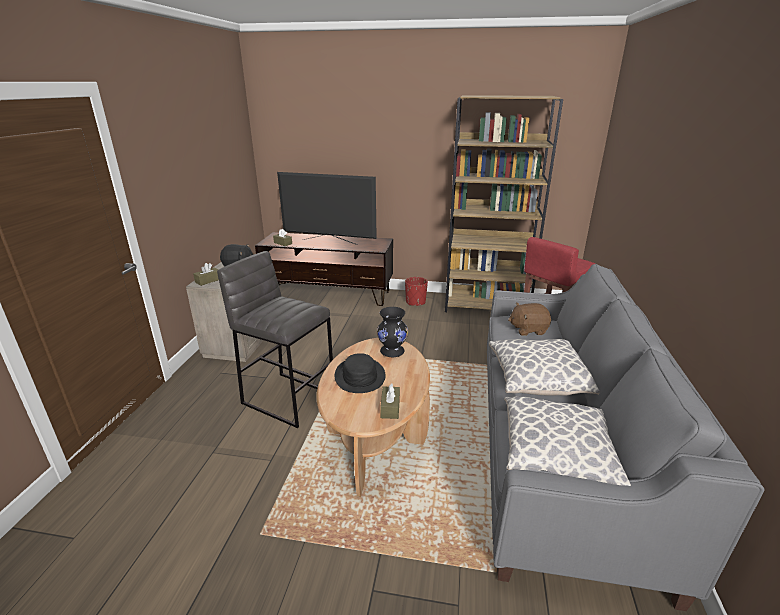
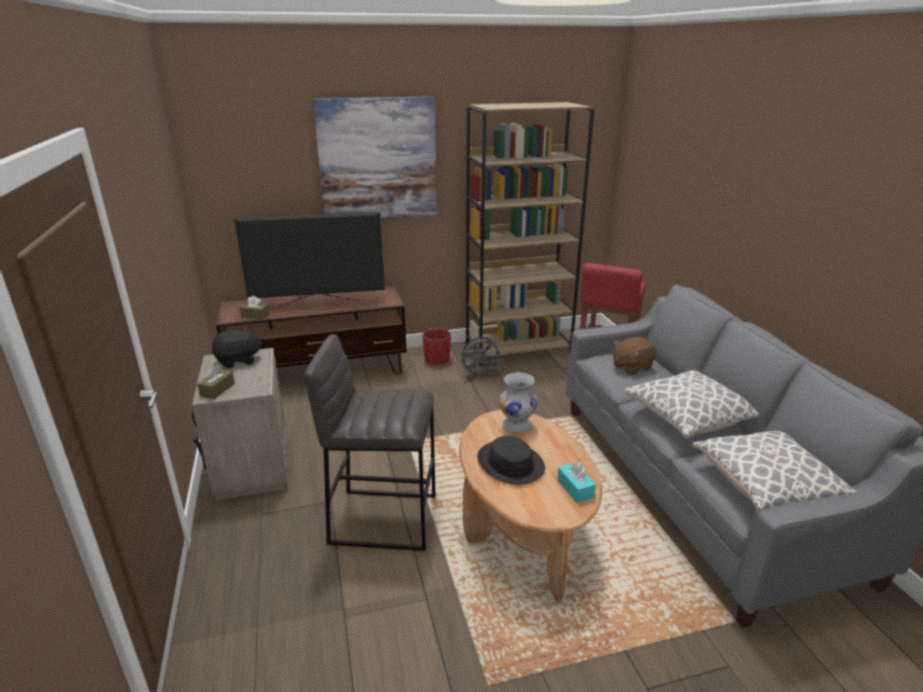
camera: 25 degrees left, 0 degrees up
black vase [377,307,408,357] -> white vase [499,372,537,433]
brown tissue box [380,383,400,419] -> turquoise tissue box [557,461,596,503]
none -> picture [313,96,437,220]
none -> grey fan [460,337,503,378]

